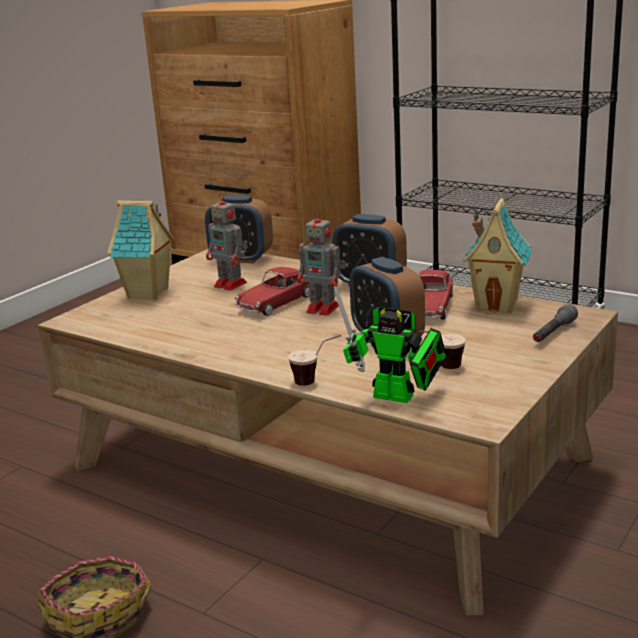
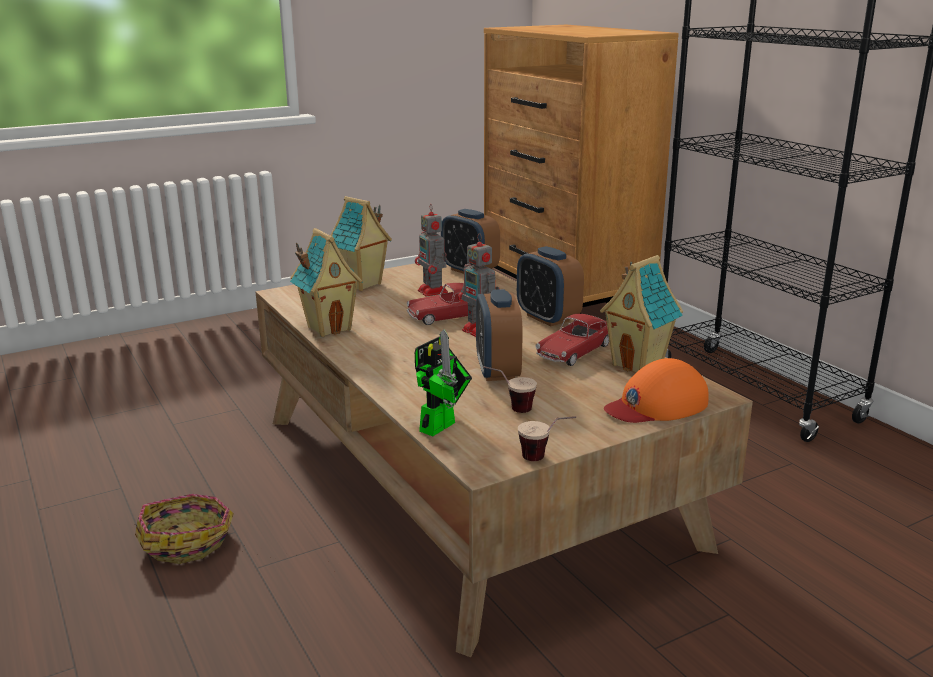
camera: 25 degrees right, 0 degrees up
cup [288,335,341,386] -> cup moved to [518,416,576,461]
toy robot [334,286,446,403] -> toy robot turned 105 degrees counterclockwise [415,329,472,436]
grey flashlight [533,304,578,342] -> orange cap [604,358,709,423]
none -> toy house [290,228,363,337]

